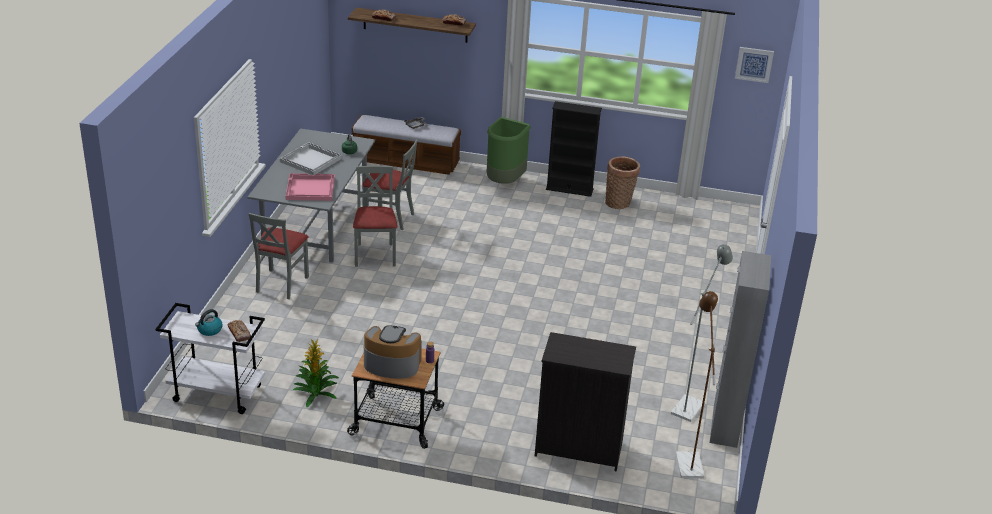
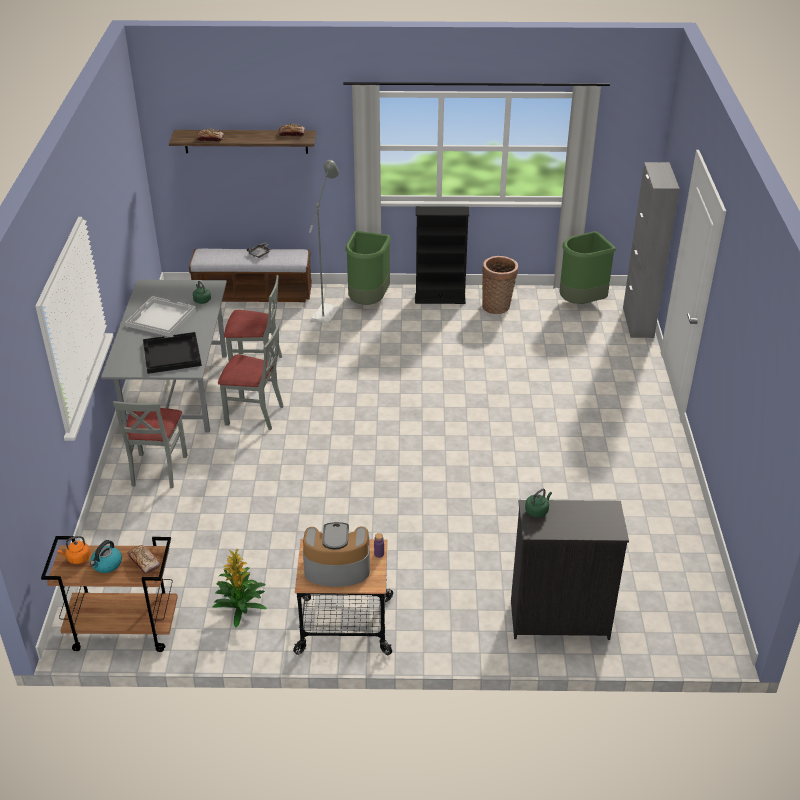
camera: 10 degrees left, 5 degrees up
white cart [155,303,265,414] -> brown cart [41,536,178,652]
pink tray [286,173,335,201] -> black tray [143,332,202,374]
grey chair [353,166,397,267] -> grey chair turned 120 degrees clockwise [218,323,284,430]
grey floor lamp [671,244,733,422] -> grey floor lamp moved to [309,160,340,324]
brown floor lamp [676,291,718,478] -> none
grey cabinet [710,251,771,448] -> grey cabinet moved to [623,162,680,338]
picture [735,47,774,83] -> none
none -> orange kettle [58,536,90,564]
none -> green kettle [525,489,552,517]
none -> green trash can [559,231,616,304]

